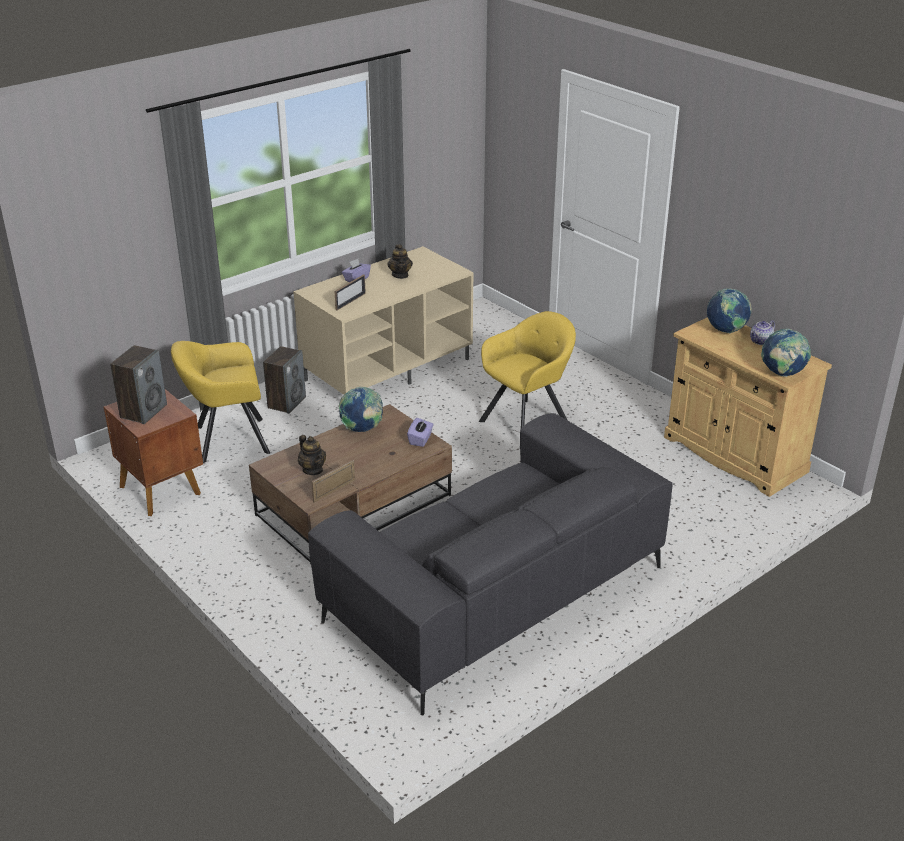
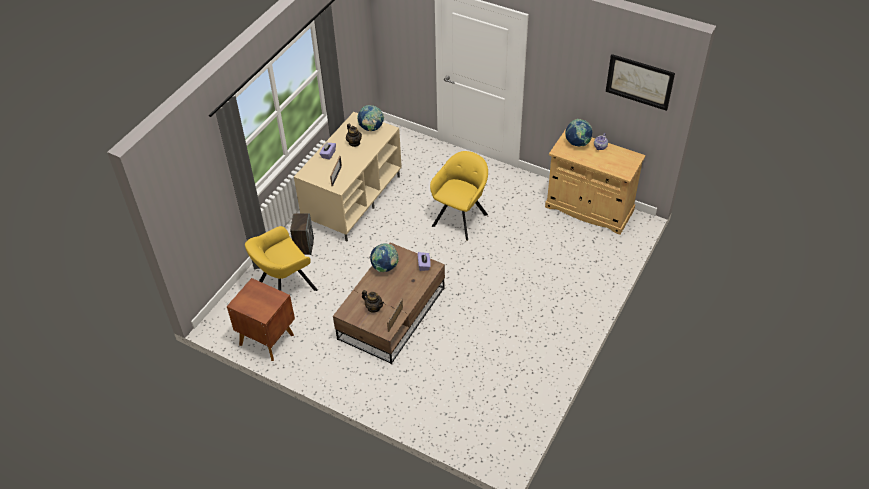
camera: 20 degrees left, 15 degrees up
speaker [110,345,167,424] -> none
grey sofa [308,413,672,716] -> none
globe [761,328,811,377] -> globe moved to [357,105,384,131]
none -> picture [606,54,675,111]

